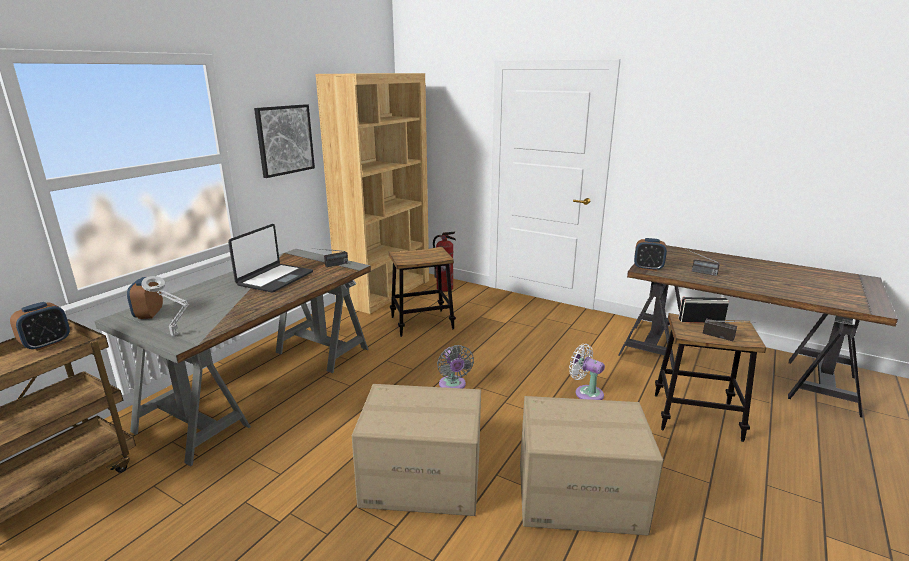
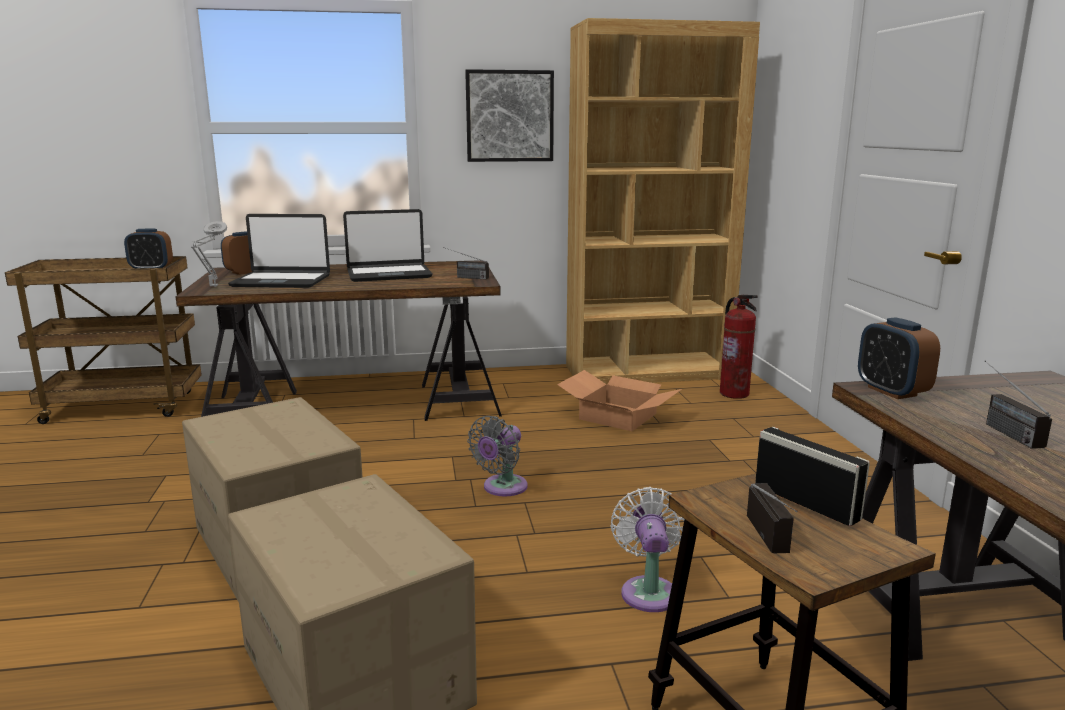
camera: 50 degrees right, 5 degrees down
grey desk [95,249,371,466] -> brown desk [176,260,502,421]
stool [389,247,456,337] -> cardboard box [557,370,682,431]
none -> laptop [228,214,330,288]

